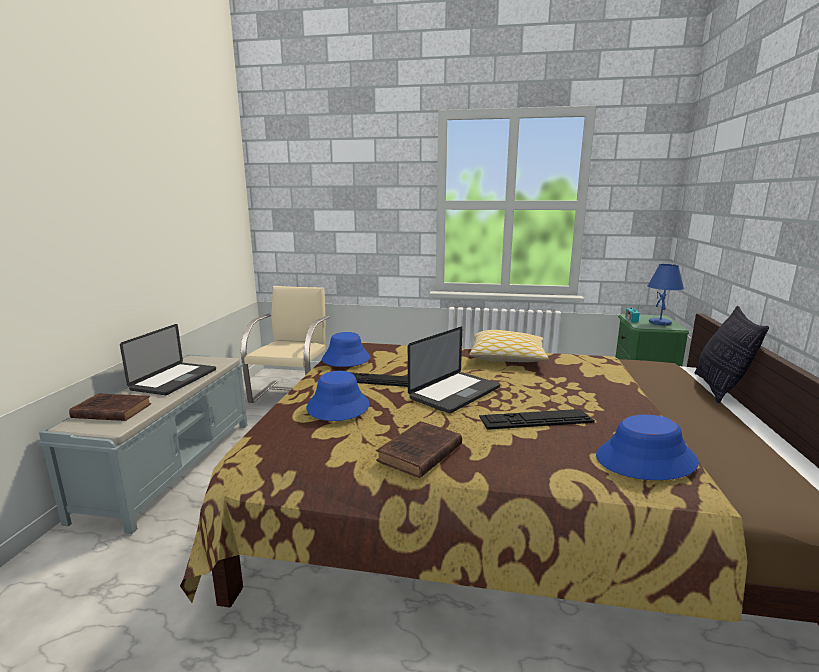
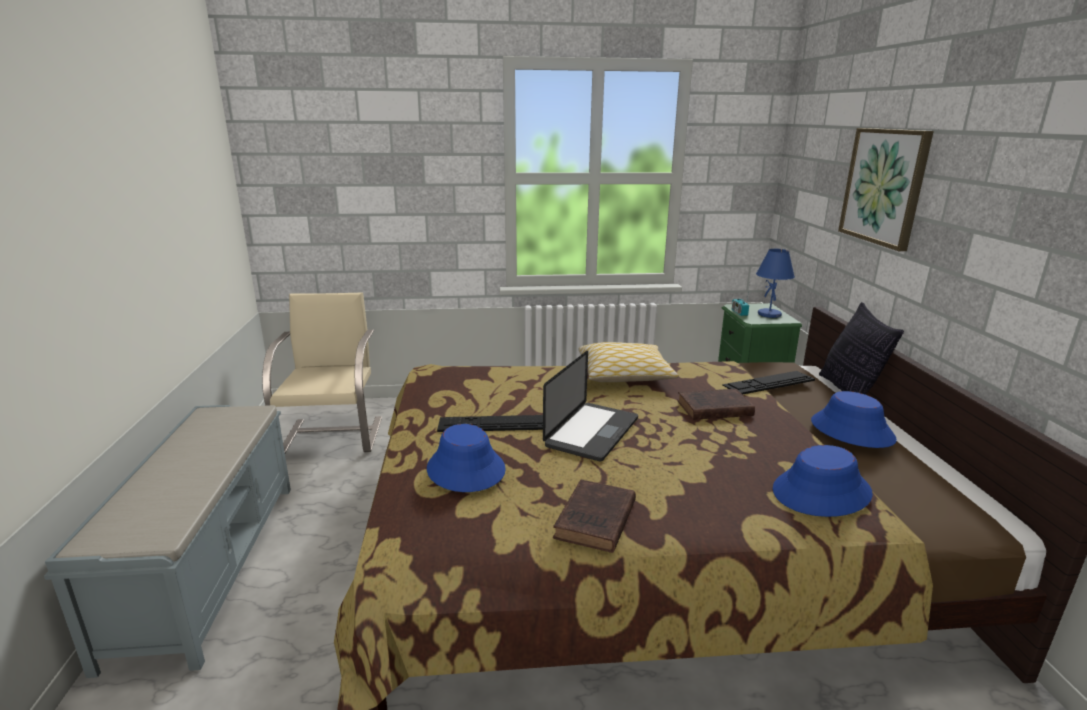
camera: 15 degrees left, 5 degrees up
brown book [69,393,151,421] -> brown book moved to [677,389,755,420]
laptop [120,324,216,395] -> none
blue hat [322,332,370,367] -> blue hat moved to [811,391,897,448]
keyboard [479,409,595,430] -> keyboard moved to [722,371,815,395]
none -> picture [838,128,934,251]

